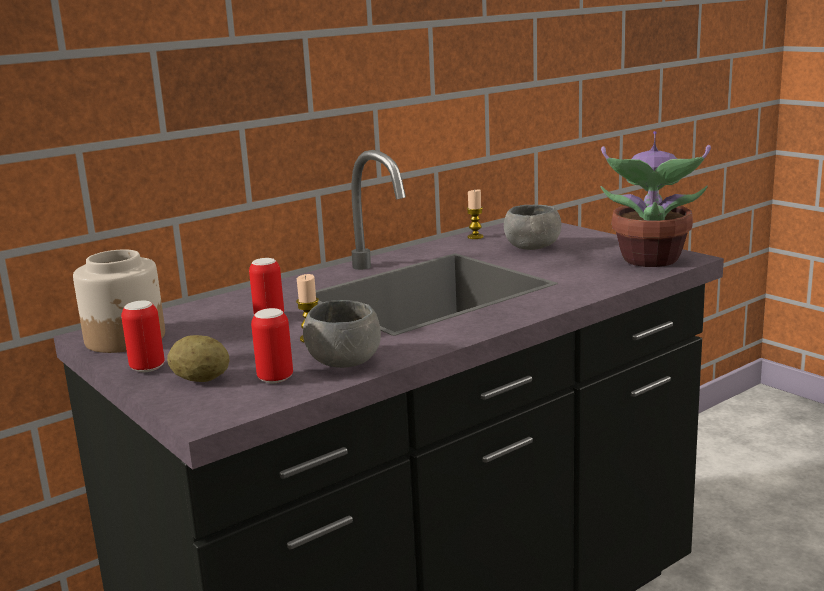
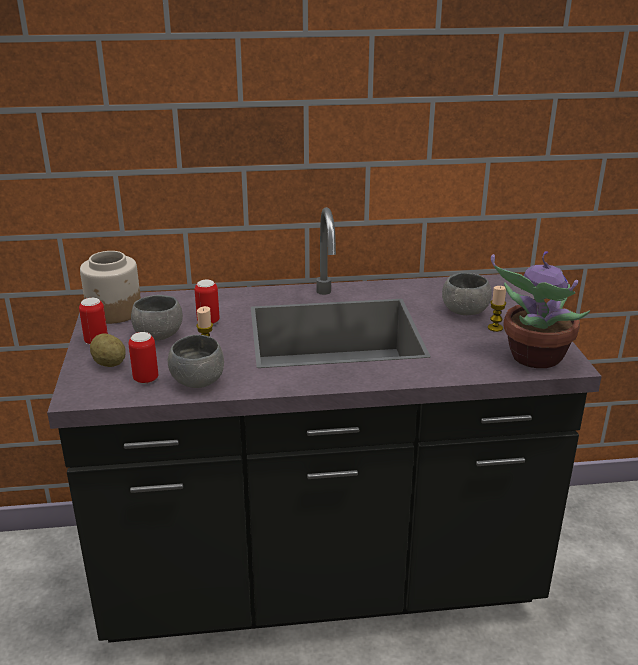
camera: 30 degrees right, 10 degrees up
candle [467,190,484,239] -> candle moved to [488,286,506,332]
none -> grey bowl [131,295,183,341]

